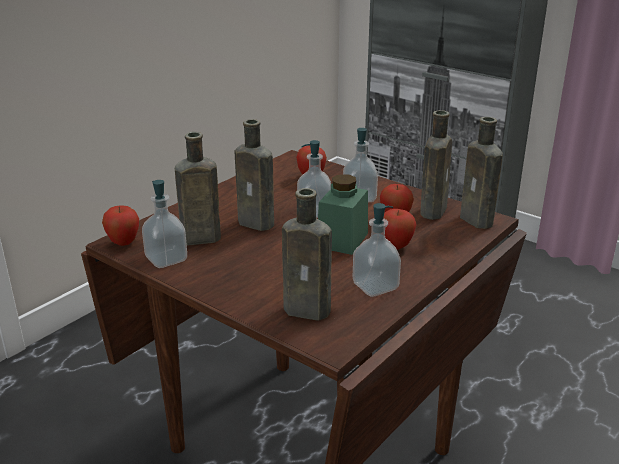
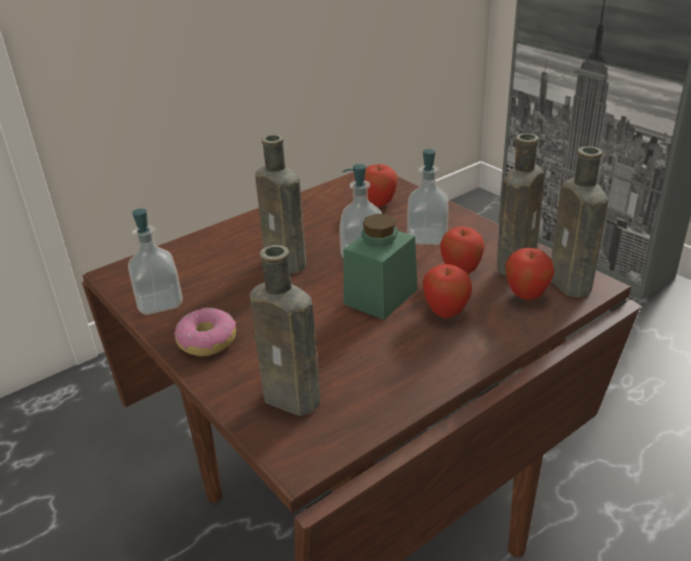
camera: 15 degrees right, 5 degrees up
apple [102,206,139,246] -> apple moved to [505,248,555,300]
brown bottle [175,132,221,246] -> none
soap dispenser [353,203,401,297] -> none
none -> donut [174,307,236,356]

